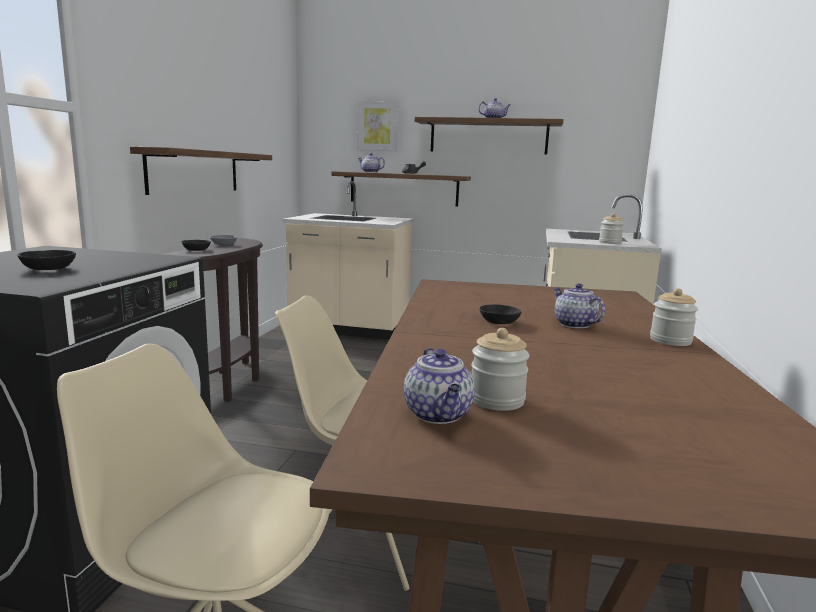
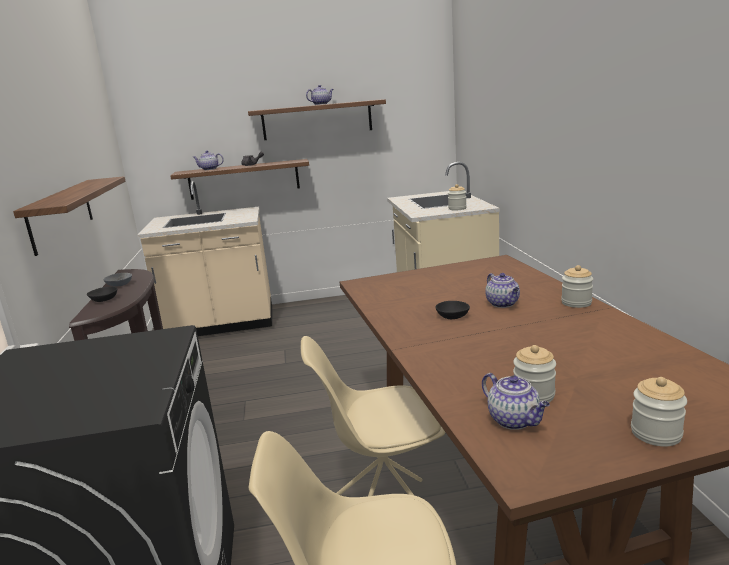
camera: 20 degrees left, 5 degrees up
black bowl [17,250,76,270] -> none
picture [357,101,399,151] -> none
teapot [553,284,605,328] -> teapot turned 150 degrees counterclockwise [485,273,520,308]
none -> jar [631,377,687,446]

